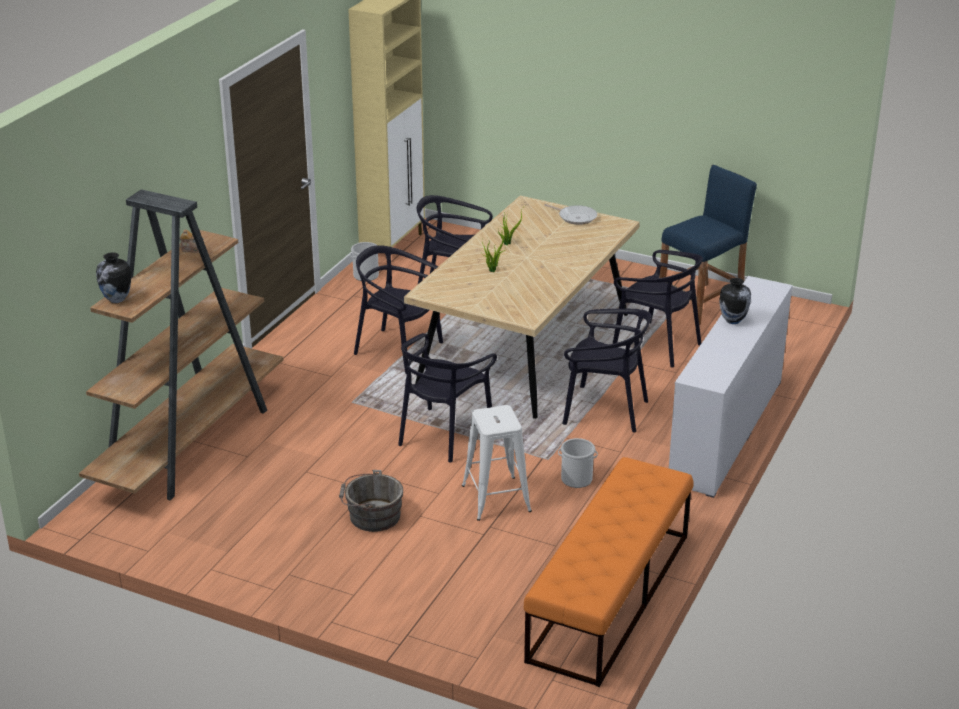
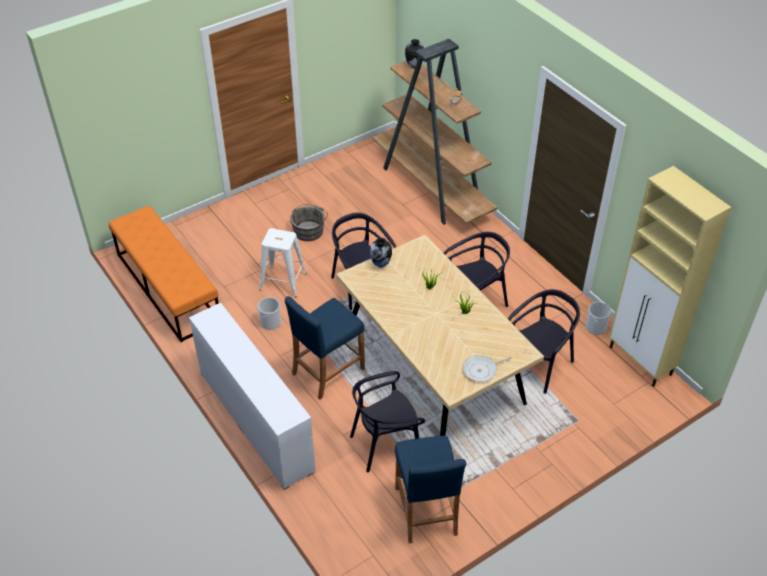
camera: 120 degrees right, 15 degrees up
black chair [562,309,651,432] -> blue stool [285,296,365,400]
vase [719,278,751,324] -> vase moved to [370,238,392,268]

